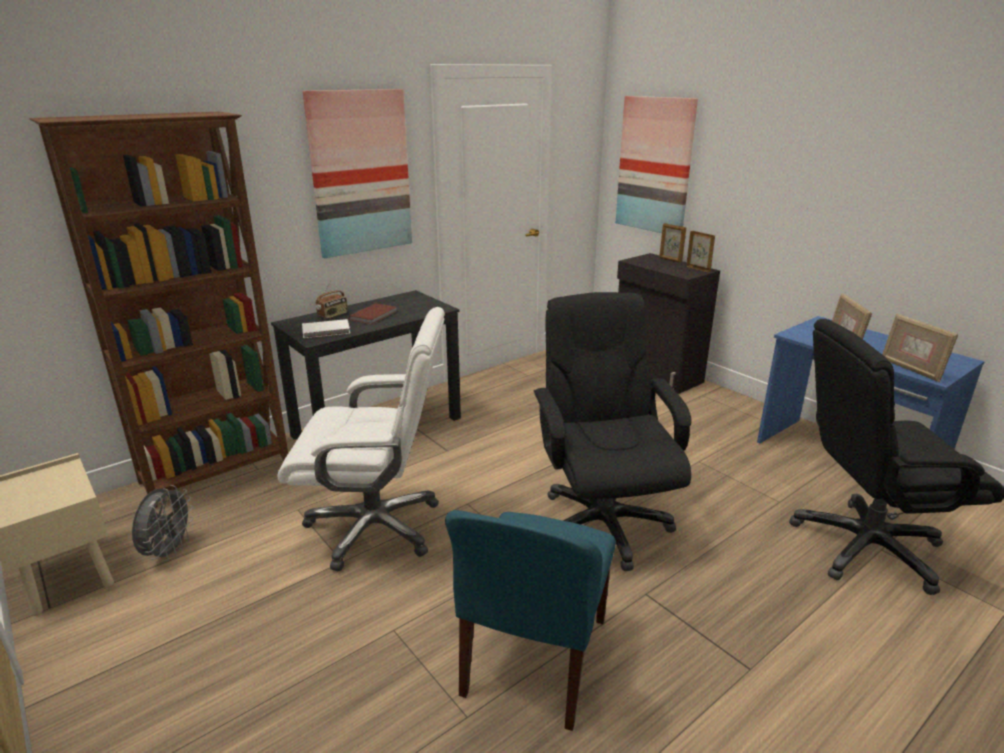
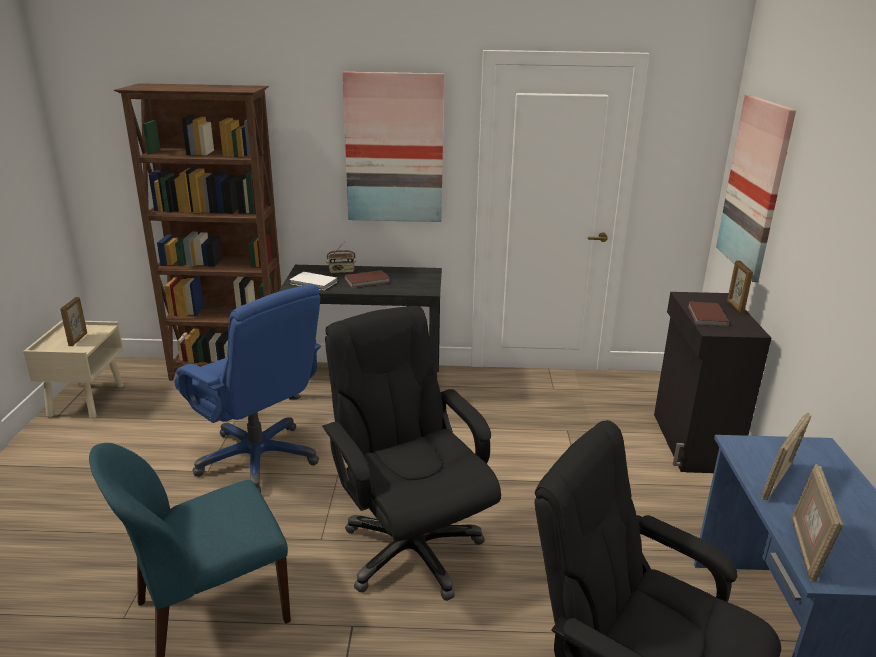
camera: 40 degrees right, 0 degrees up
grey fan [132,485,194,561] -> none
white office chair [277,307,445,571] -> blue office chair [175,284,321,493]
black office chair [533,292,692,571] -> black office chair turned 60 degrees counterclockwise [322,306,501,601]
picture frame [686,231,715,272] -> picture frame moved to [60,297,87,346]
none -> brown book [688,301,729,327]

